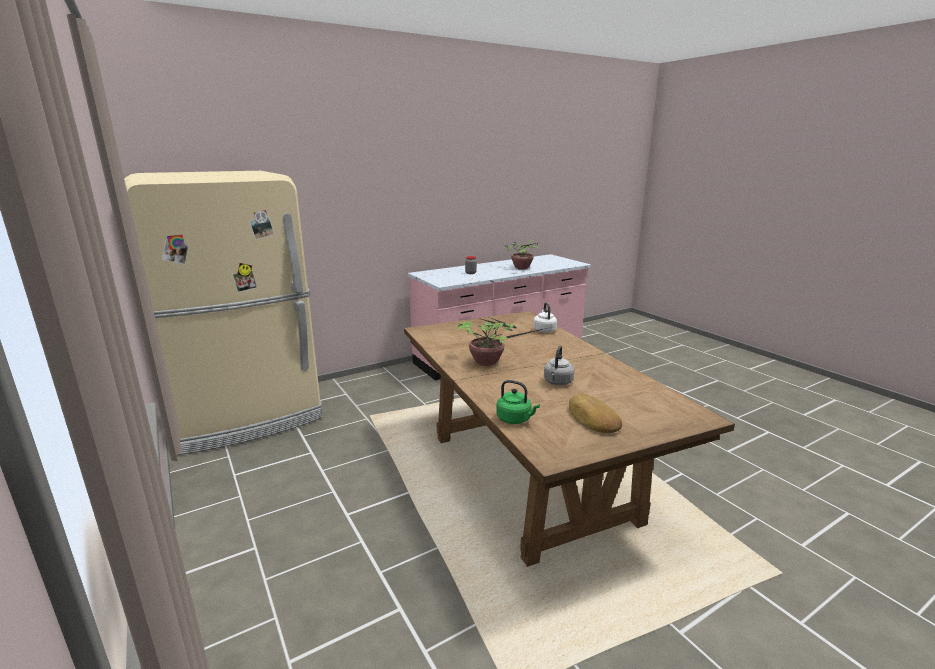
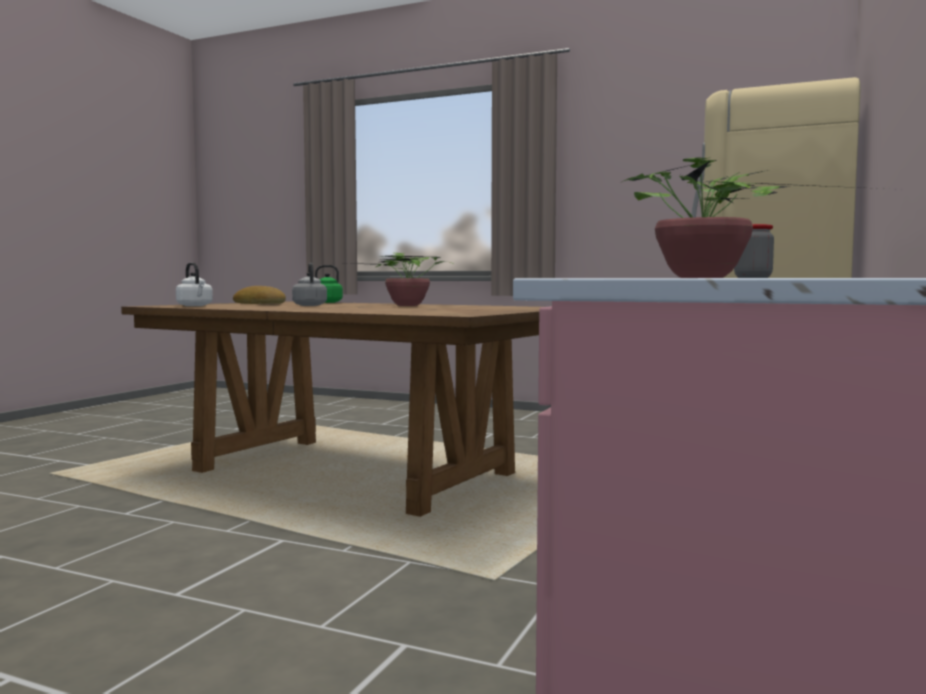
camera: 145 degrees right, 15 degrees down
white kettle [533,302,557,333] -> white kettle moved to [176,263,213,306]

